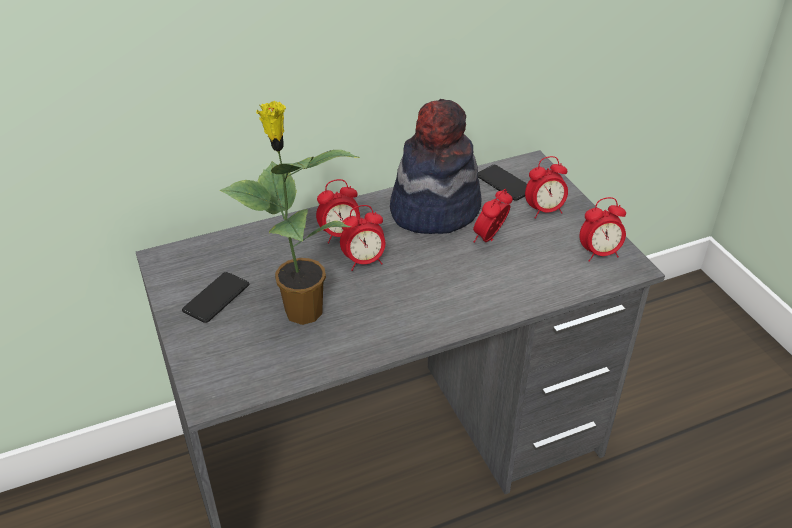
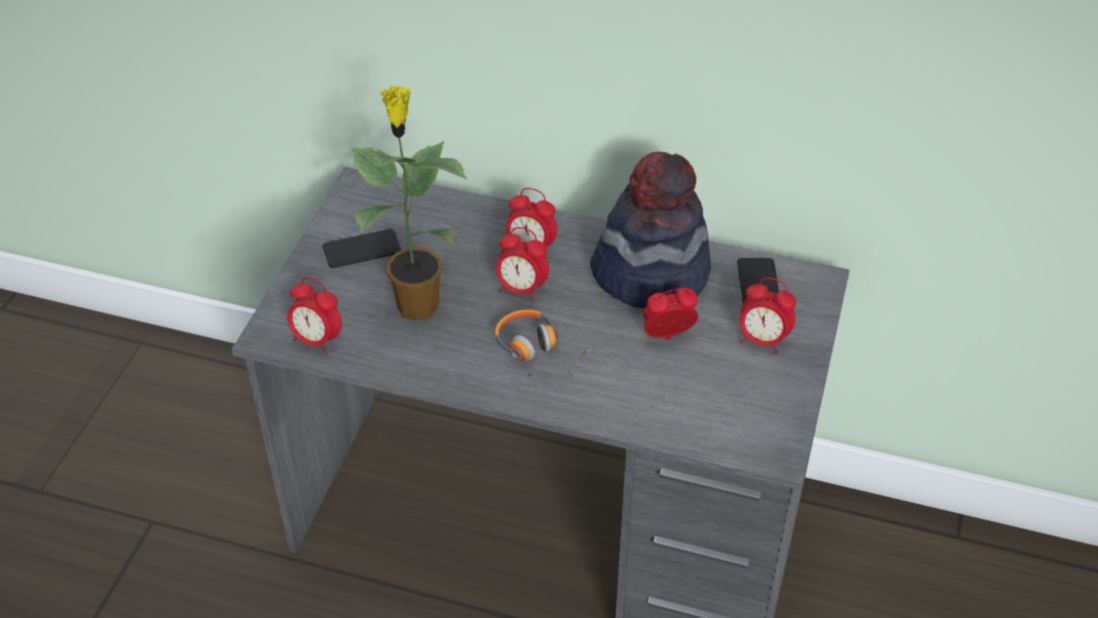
camera: 40 degrees right, 5 degrees up
alarm clock [580,197,626,262] -> alarm clock moved to [287,277,342,354]
none -> headphones [494,310,591,396]

